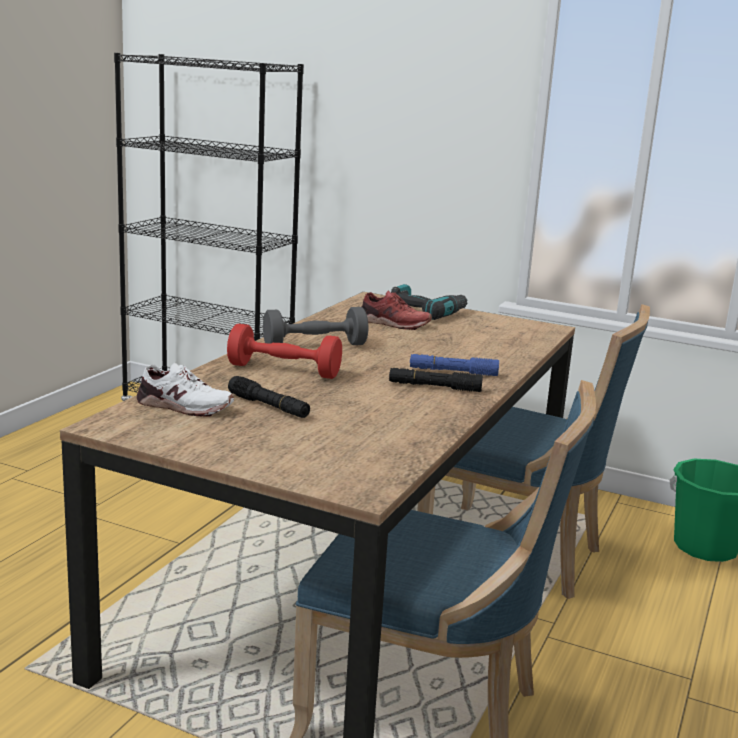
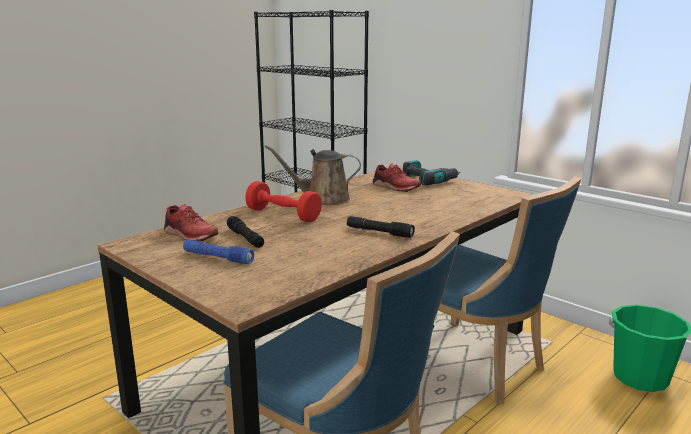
camera: 20 degrees right, 0 degrees up
white shoe [137,363,234,417] -> red shoe [164,204,218,242]
grey dumbbell [263,307,368,345] -> brown watering can [264,145,361,205]
blue flashlight [410,354,499,376] -> blue flashlight moved to [183,240,254,264]

